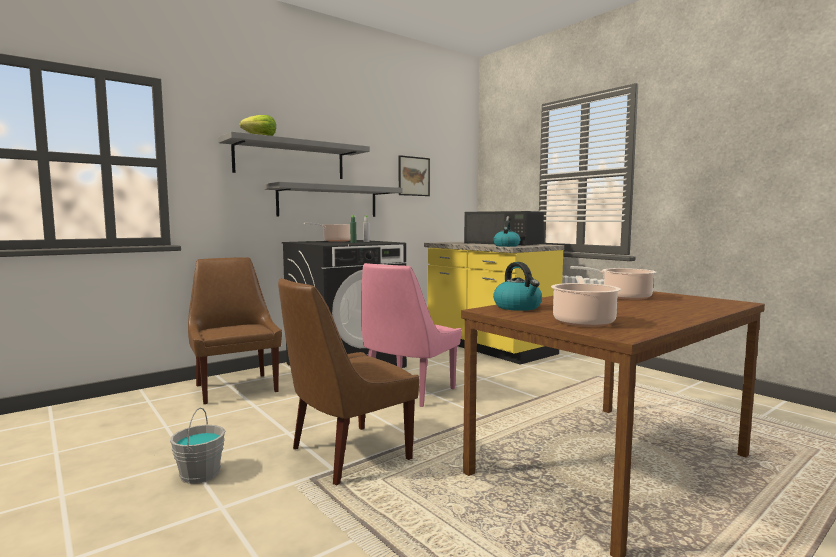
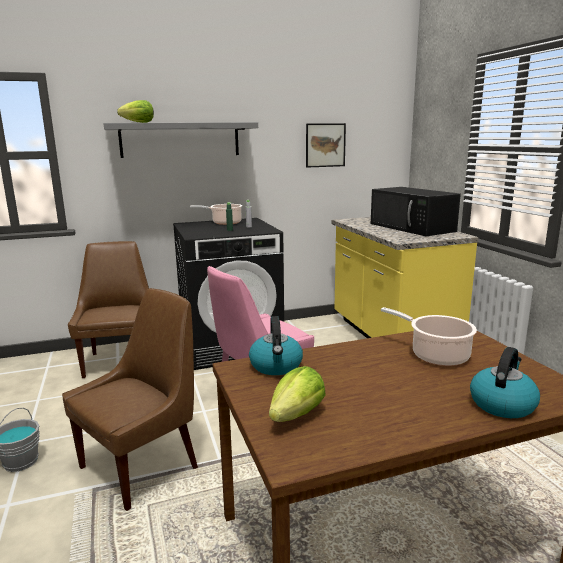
camera: 20 degrees right, 10 degrees up
grey shelf [264,182,402,217] -> none
brown chair [278,278,419,485] -> brown chair turned 150 degrees clockwise [62,288,198,511]
kettle [493,220,520,247] -> kettle moved to [470,347,540,418]
cooking pot [551,276,621,327] -> lettuce [269,366,326,422]

